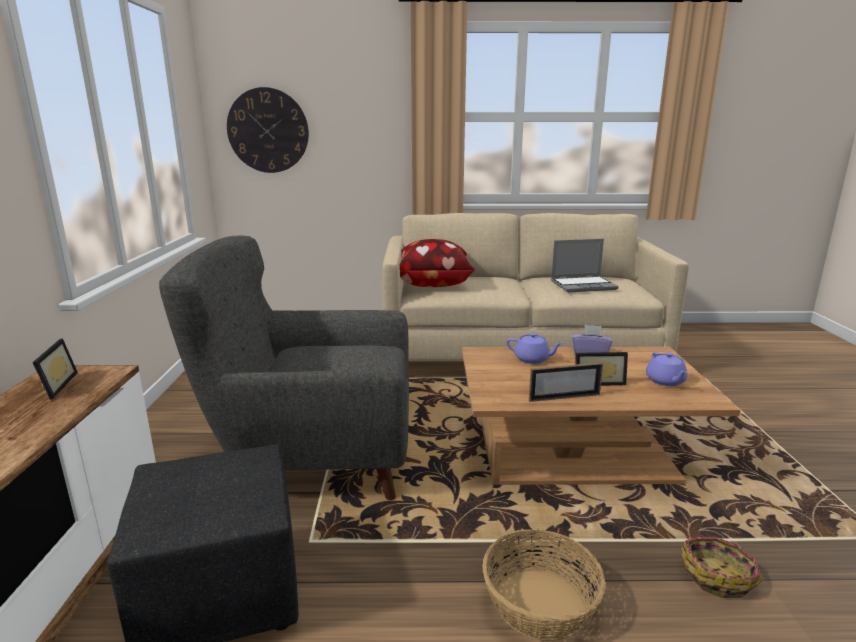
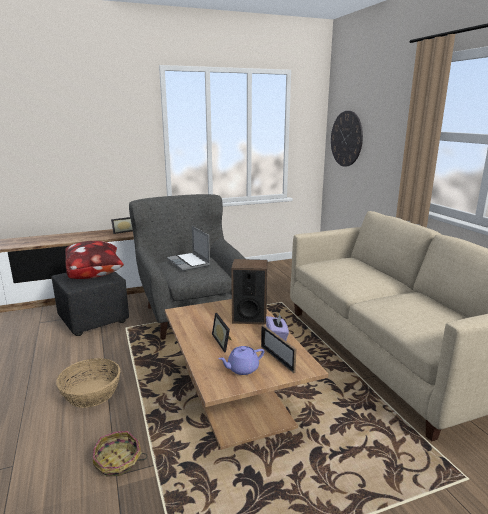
camera: 70 degrees right, 0 degrees up
pillow [400,239,475,287] -> pillow moved to [65,241,124,279]
purple teapot [506,333,563,364] -> speaker [231,259,267,325]
picture frame [529,362,603,402] -> picture frame moved to [261,325,296,373]
laptop [551,239,619,293] -> laptop moved to [167,226,210,271]

